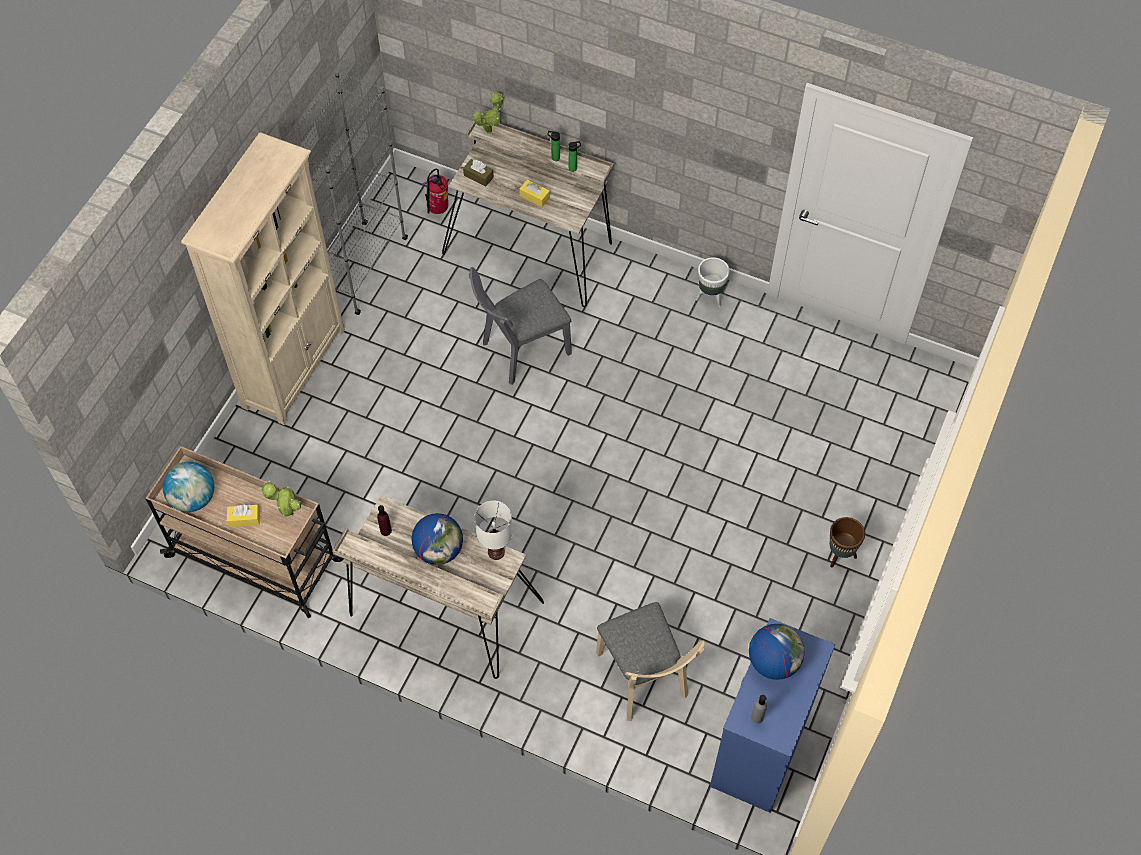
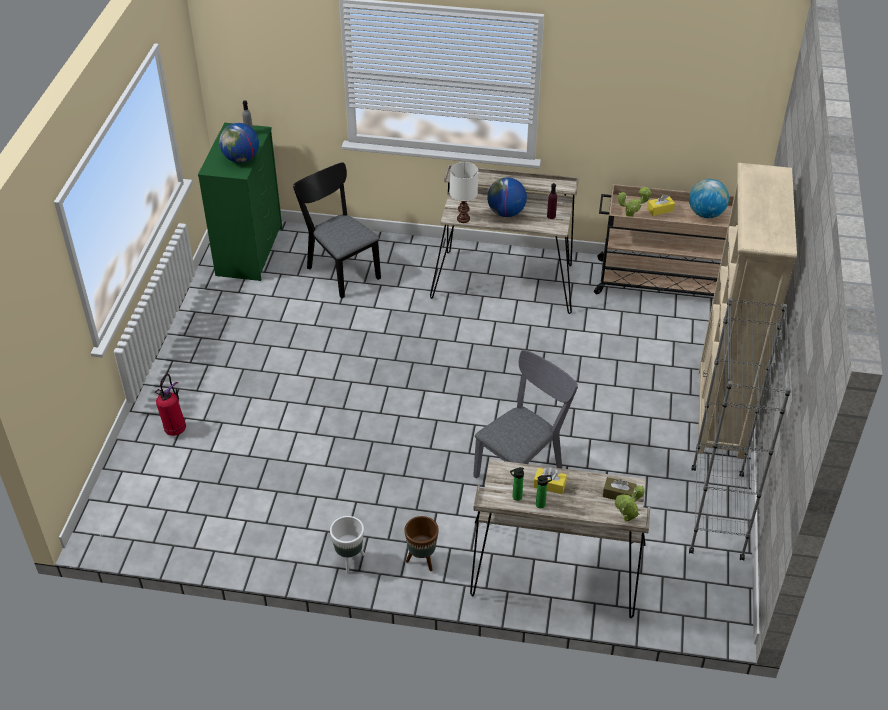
camera: 165 degrees right, 15 degrees down
fire extinguisher [422,169,448,214] -> fire extinguisher moved to [155,374,186,436]
beige chair [596,602,706,721] -> black chair [293,162,381,298]
blue dresser [710,618,835,813] -> green dresser [198,123,283,281]
brown planter [829,517,865,567] -> brown planter moved to [404,516,439,571]

